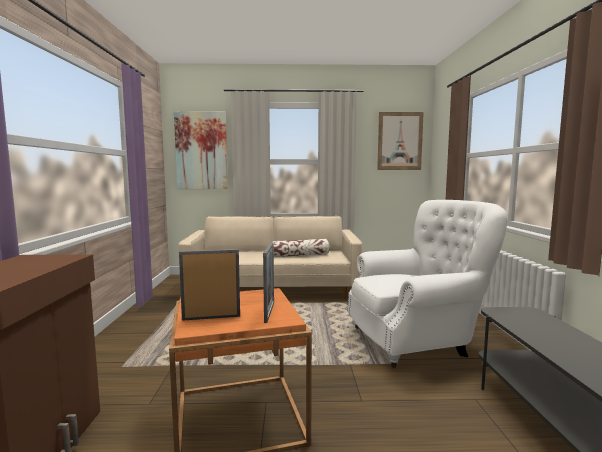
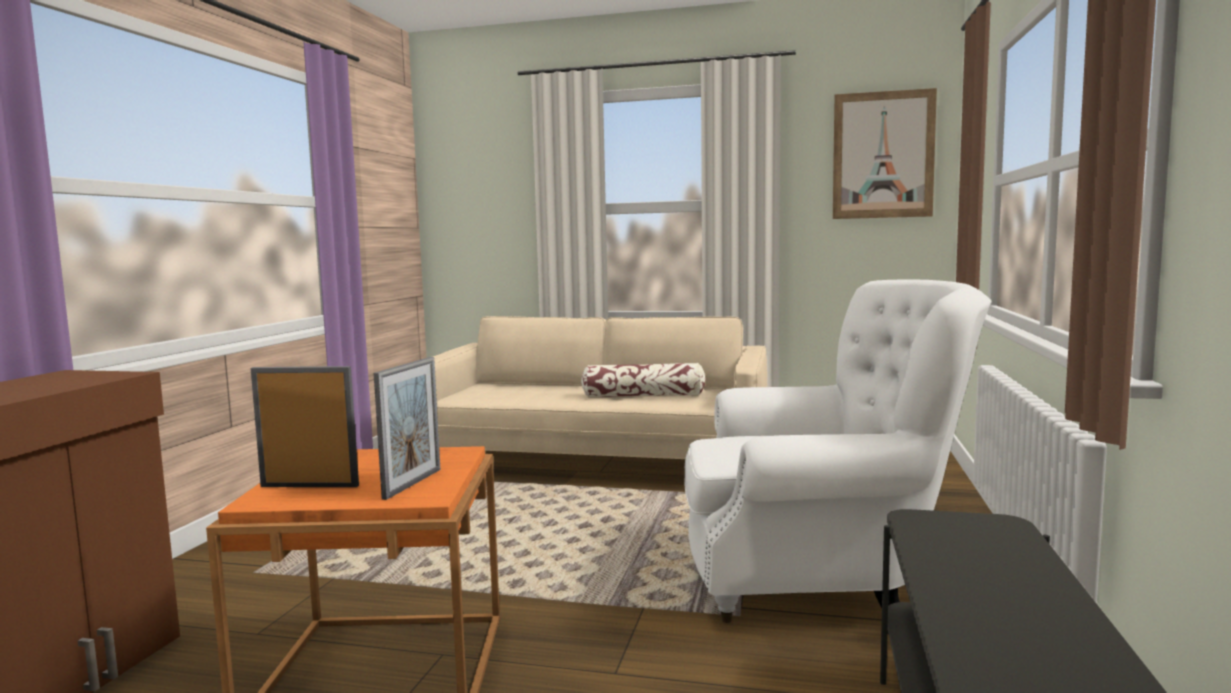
camera: 15 degrees right, 0 degrees up
picture [174,111,228,189] -> none

